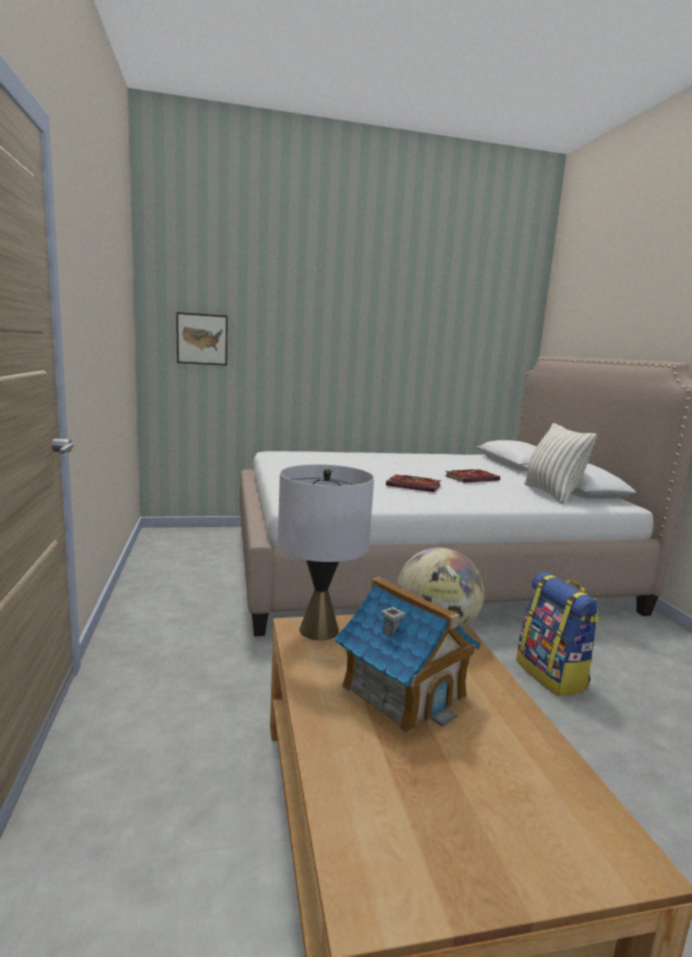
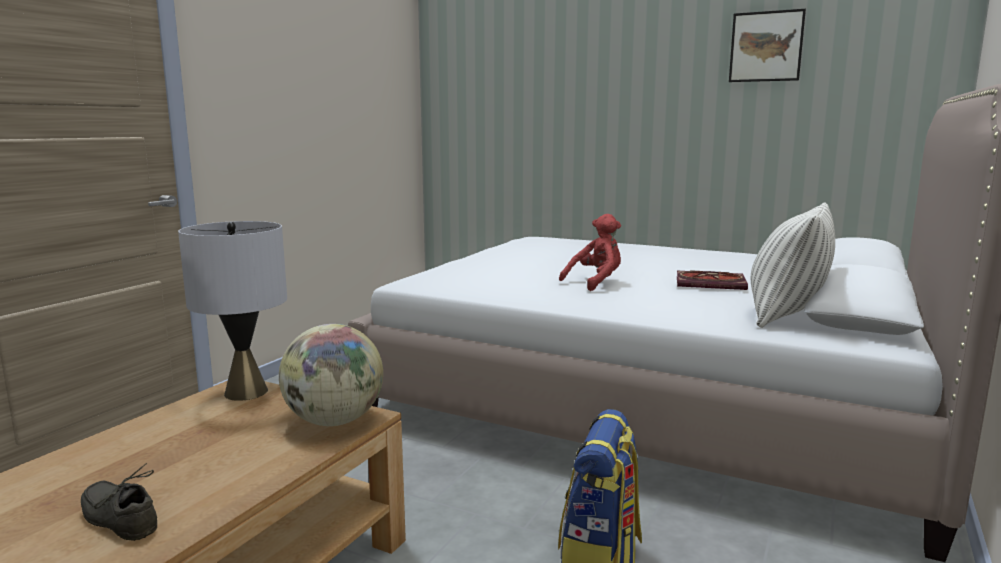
camera: 40 degrees right, 0 degrees up
picture [176,312,228,366] -> picture moved to [729,9,806,82]
toy house [335,577,481,734] -> none
book [386,474,441,492] -> red plush toy [559,214,621,291]
none -> grey shoe [81,463,157,541]

